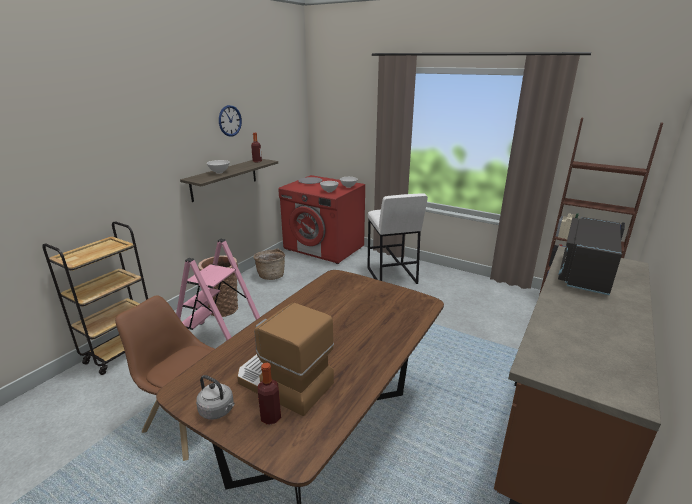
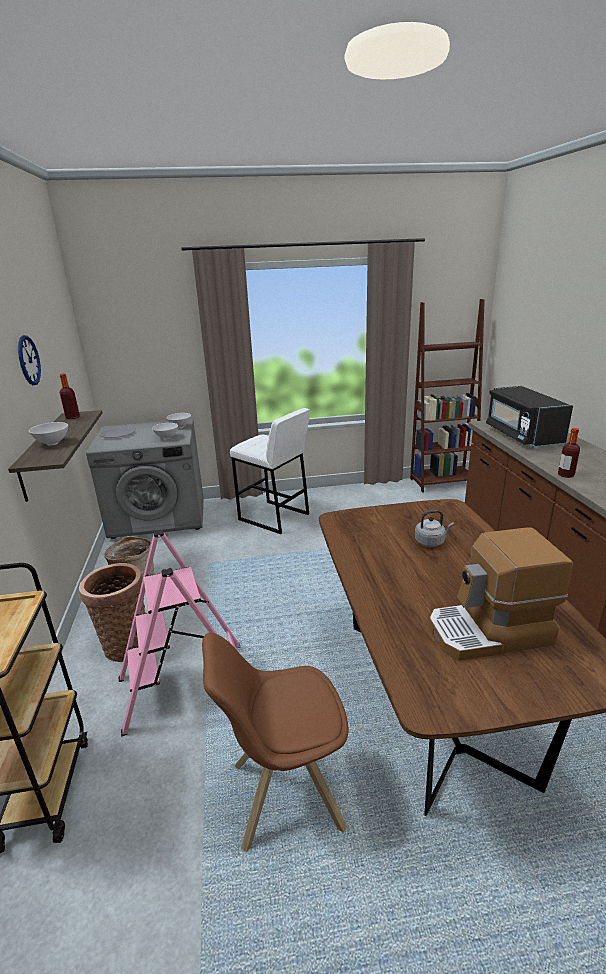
camera: 40 degrees left, 0 degrees up
grey kettle [196,375,235,420] -> grey kettle moved to [415,510,454,547]
bottle [258,363,281,425] -> bottle moved to [558,428,580,478]
red washing machine [278,175,365,264] -> grey washing machine [86,419,204,539]

